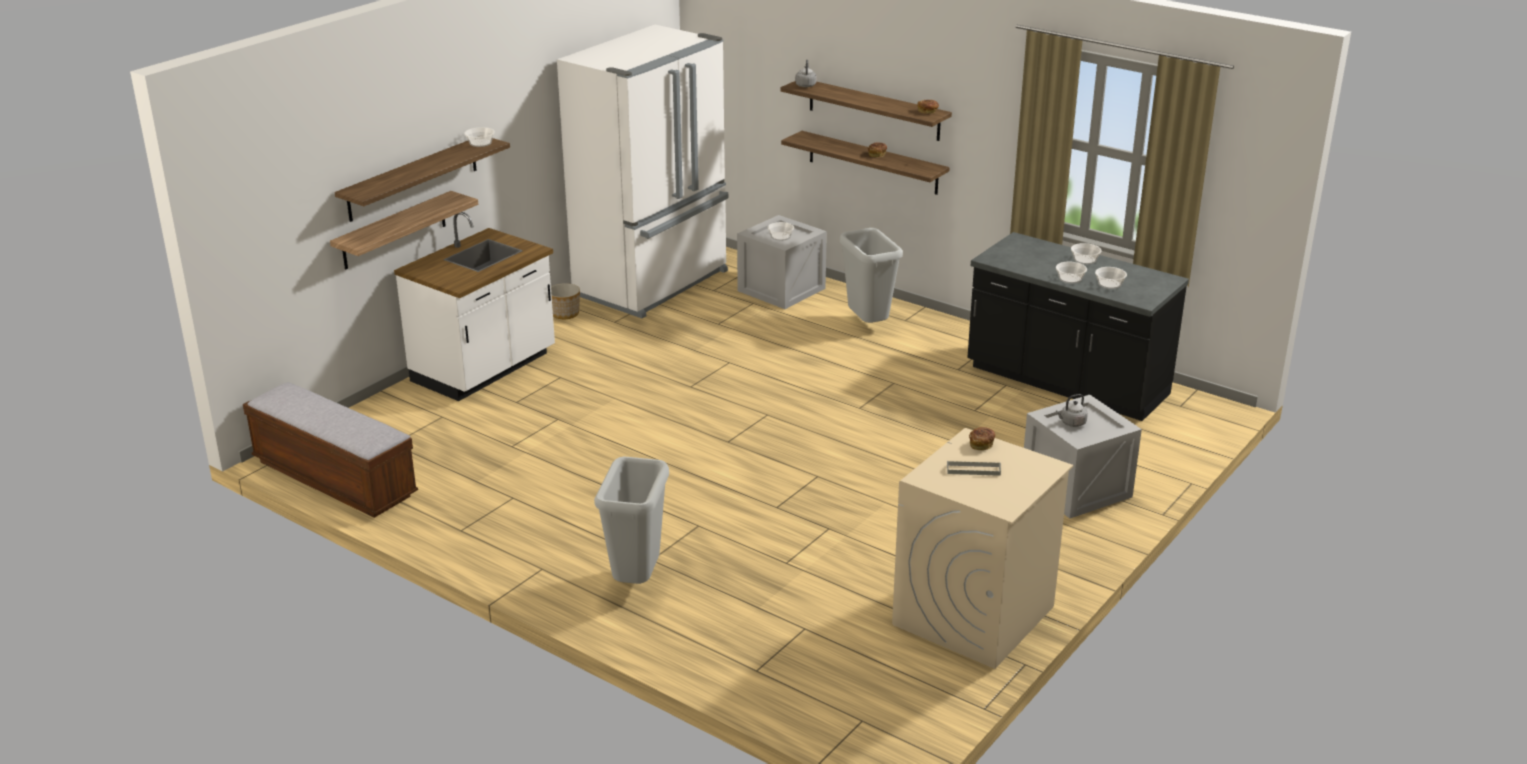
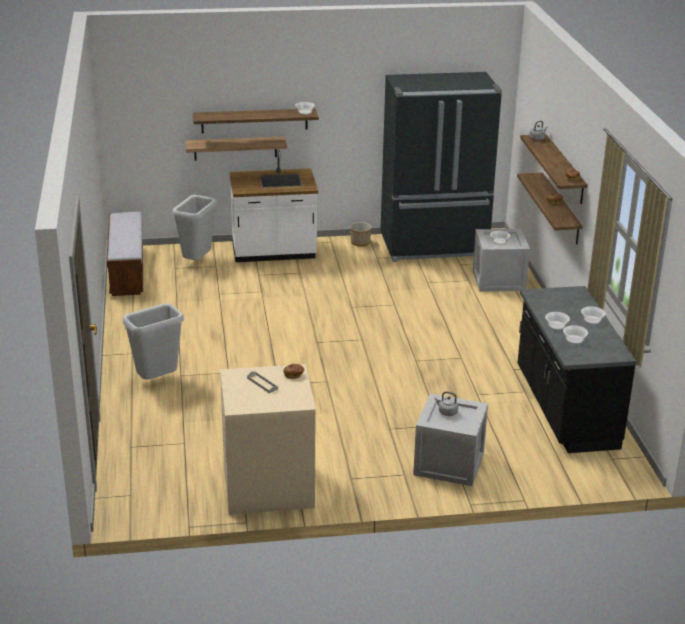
camera: 45 degrees right, 0 degrees up
white fridge [557,25,728,318] -> black fridge [380,72,502,262]
grey trash can [840,228,903,323] -> grey trash can moved to [172,195,217,260]

